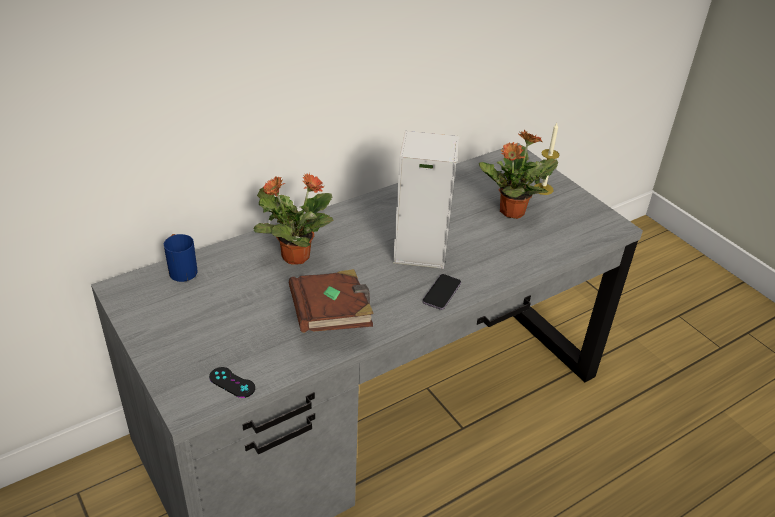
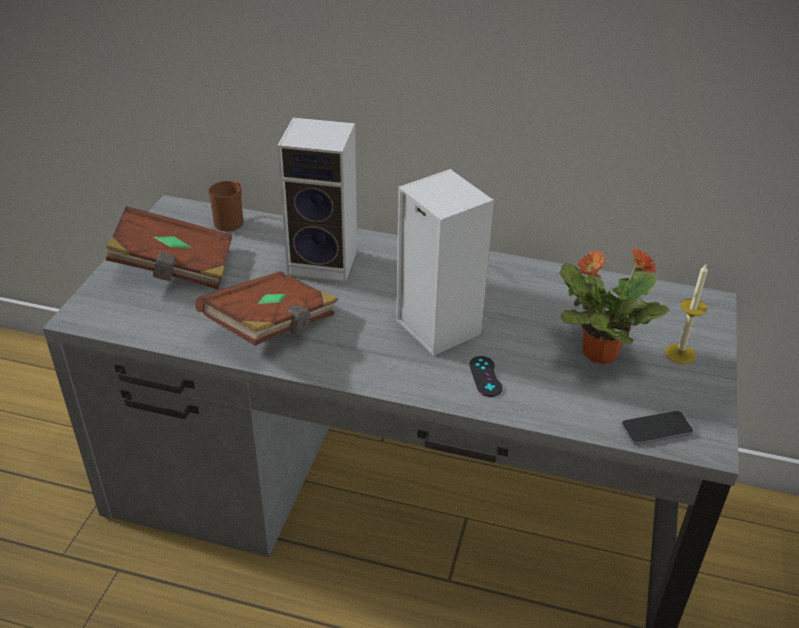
camera: 50 degrees right, 0 degrees up
blue mug [164,234,198,282] -> brown mug [209,181,243,232]
black game controller [209,367,255,398] -> black game controller moved to [469,356,503,397]
potted plant [253,173,334,265] -> speaker [277,117,357,282]
phone [422,274,461,310] -> phone moved to [621,411,693,445]
none -> brown book [106,206,233,289]

